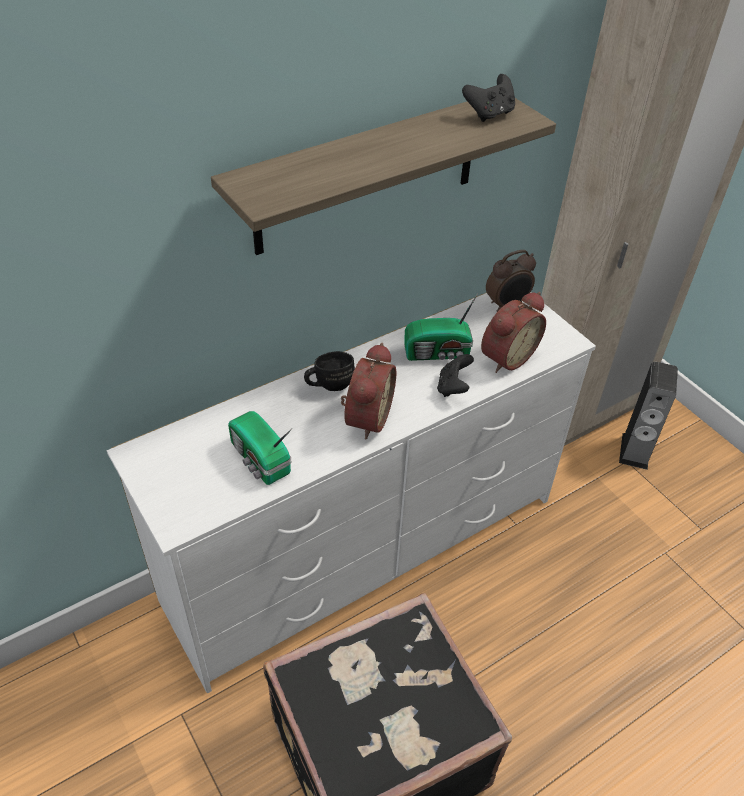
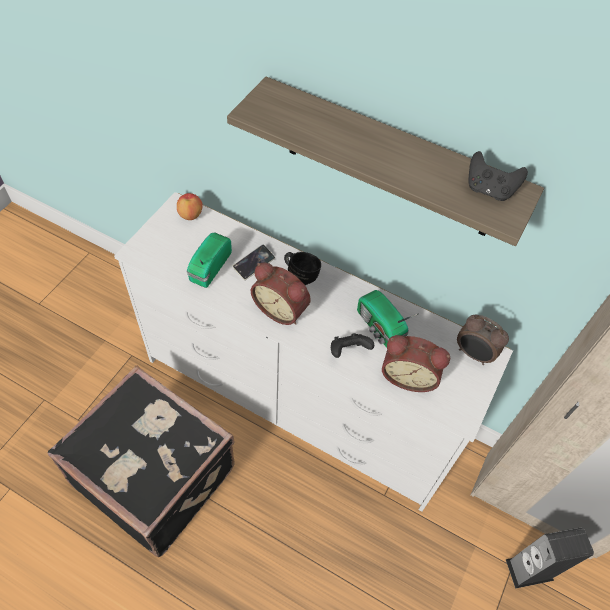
camera: 60 degrees right, 10 degrees up
alarm clock [341,343,396,440] -> alarm clock turned 45 degrees clockwise [251,262,311,325]
none -> apple [177,193,203,220]
none -> phone [232,244,275,280]

